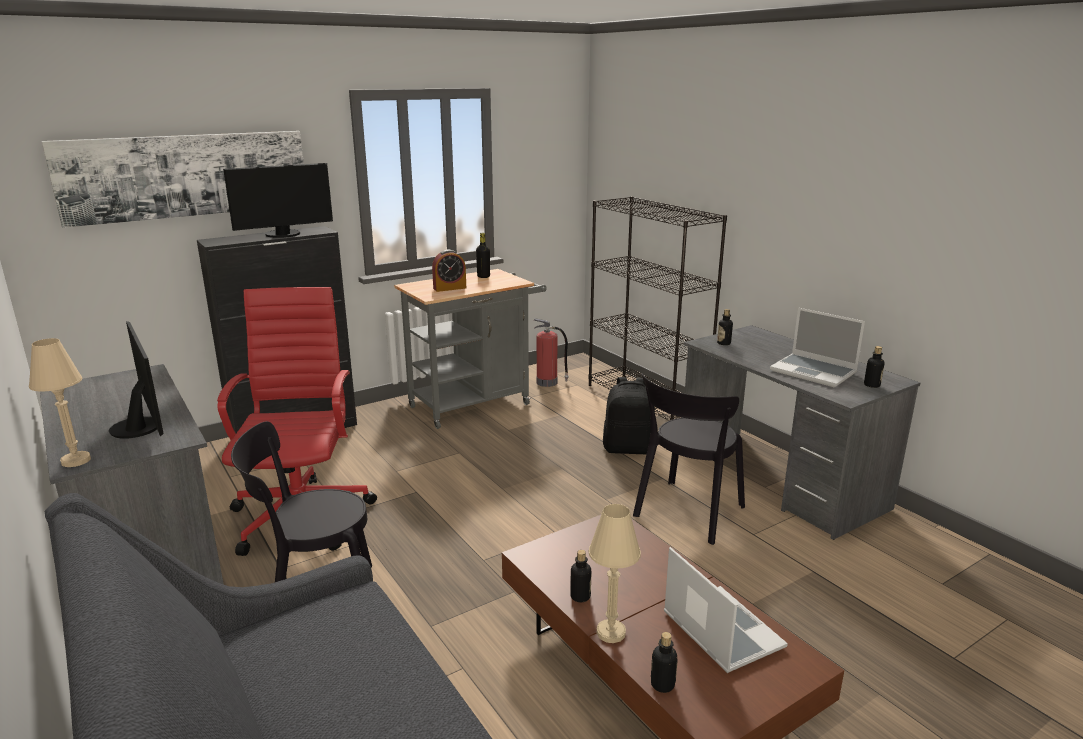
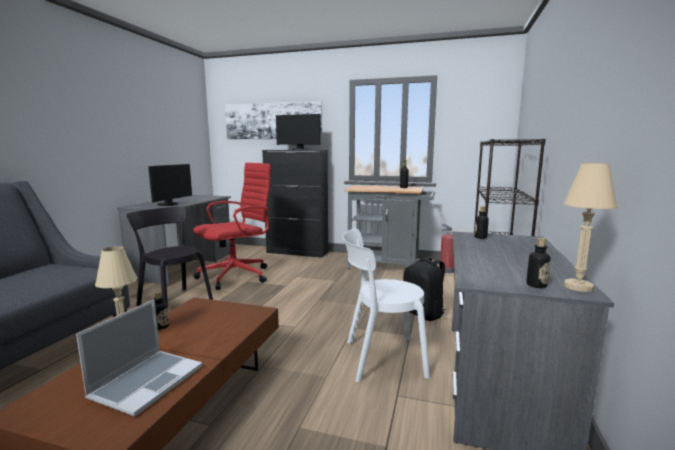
camera: 50 degrees right, 10 degrees down
beige table lamp [29,338,91,467] -> beige table lamp moved to [564,163,617,292]
alarm clock [432,250,466,292] -> none
black chair [633,373,745,545] -> white chair [342,229,430,383]
bottle [651,632,678,693] -> none
laptop [770,308,865,387] -> none

